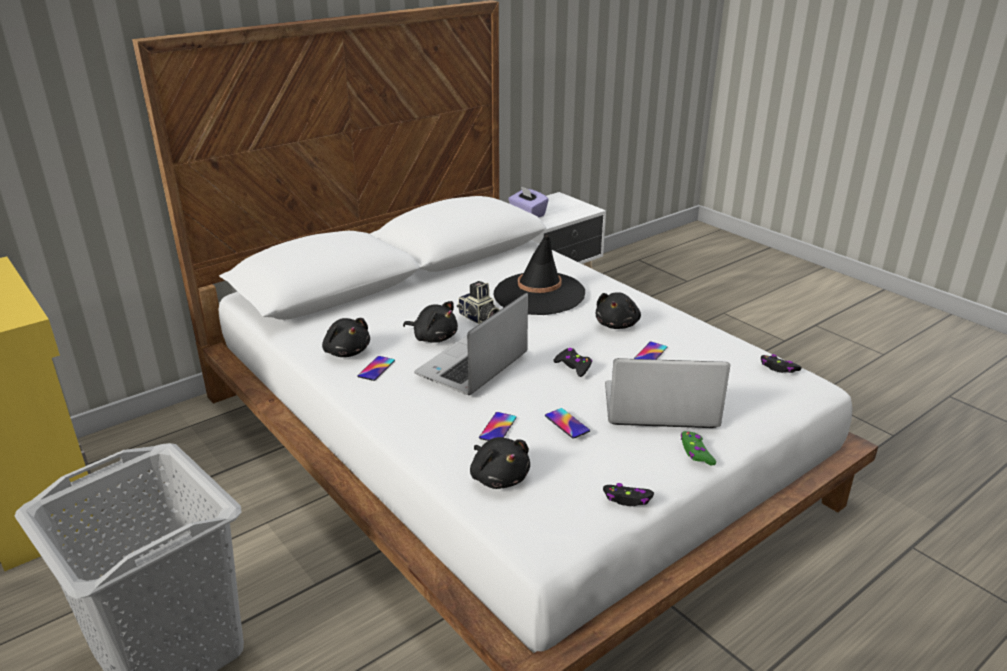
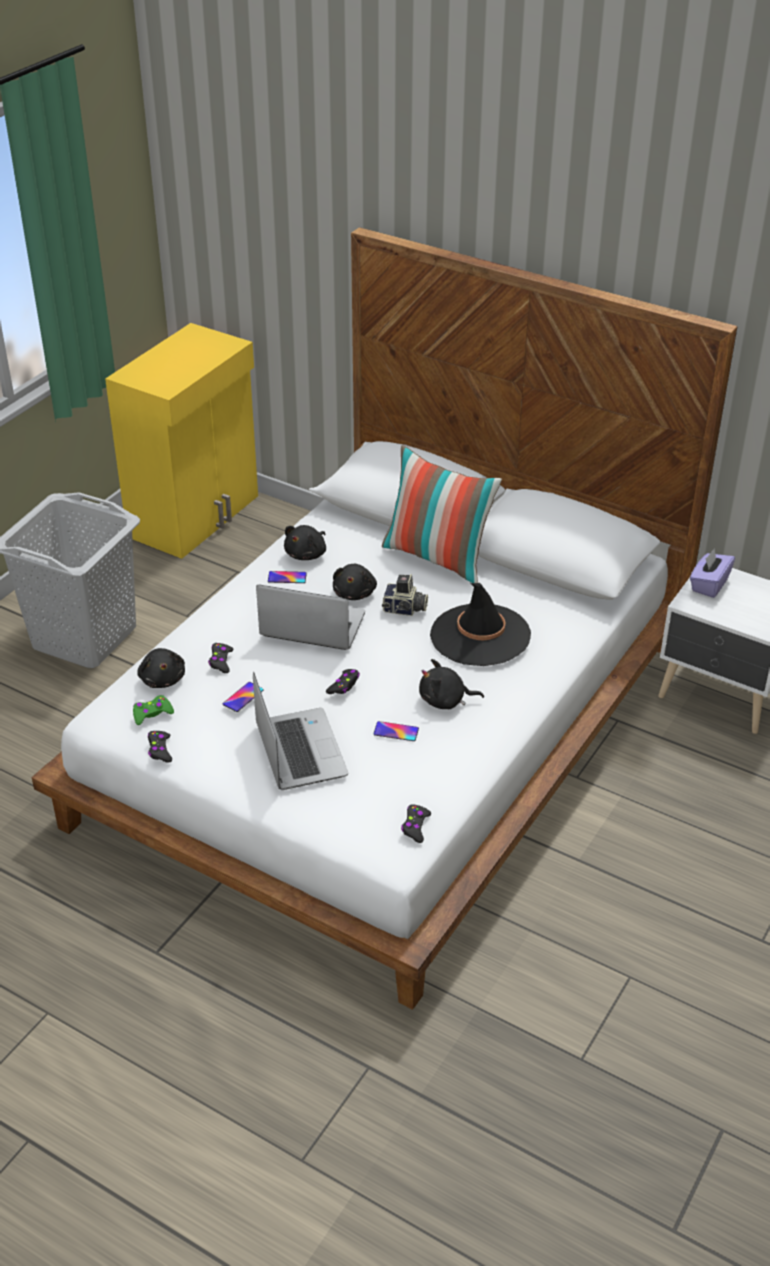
camera: 70 degrees right, 10 degrees up
camera [457,281,500,324] -> camera turned 105 degrees counterclockwise [382,574,428,616]
black plush toy [470,437,530,489] -> black plush toy turned 60 degrees counterclockwise [137,648,185,688]
phone [479,412,517,441] -> black game controller [208,643,233,673]
green game controller [681,431,716,466] -> green game controller moved to [133,695,174,725]
none -> pillow [382,445,502,583]

